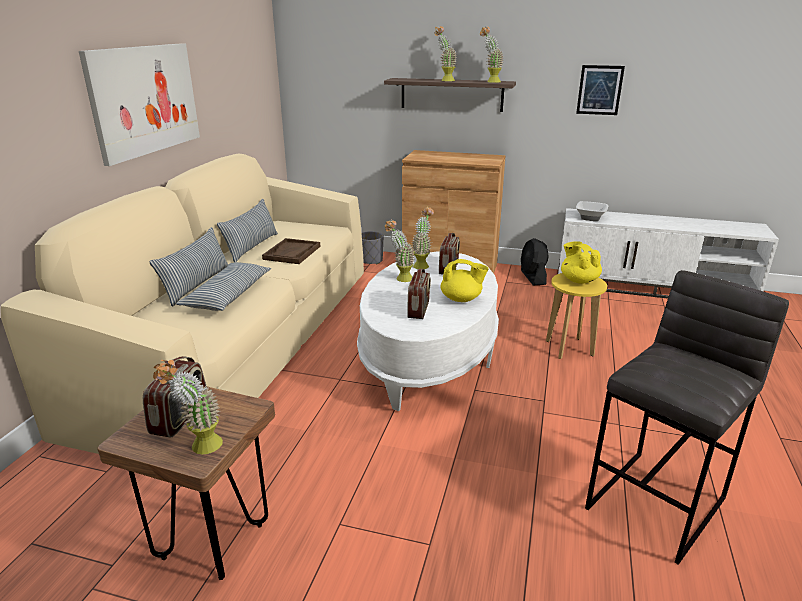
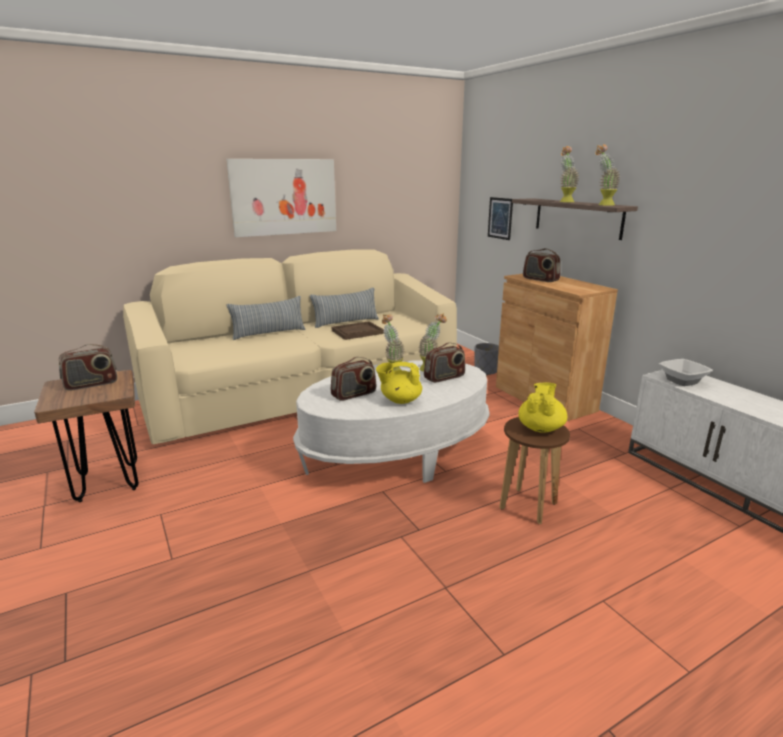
camera: 45 degrees right, 5 degrees down
potted plant [153,360,223,455] -> none
pillow [176,262,271,311] -> none
yellow teapot [441,259,489,302] -> yellow teapot turned 120 degrees clockwise [376,362,422,404]
black fan [521,238,549,285] -> none
yellow stool [546,273,607,359] -> brown stool [499,417,570,524]
picture [576,65,625,115] -> picture moved to [488,197,513,240]
grey stool [585,270,789,565] -> none
none -> radio [523,248,560,282]

